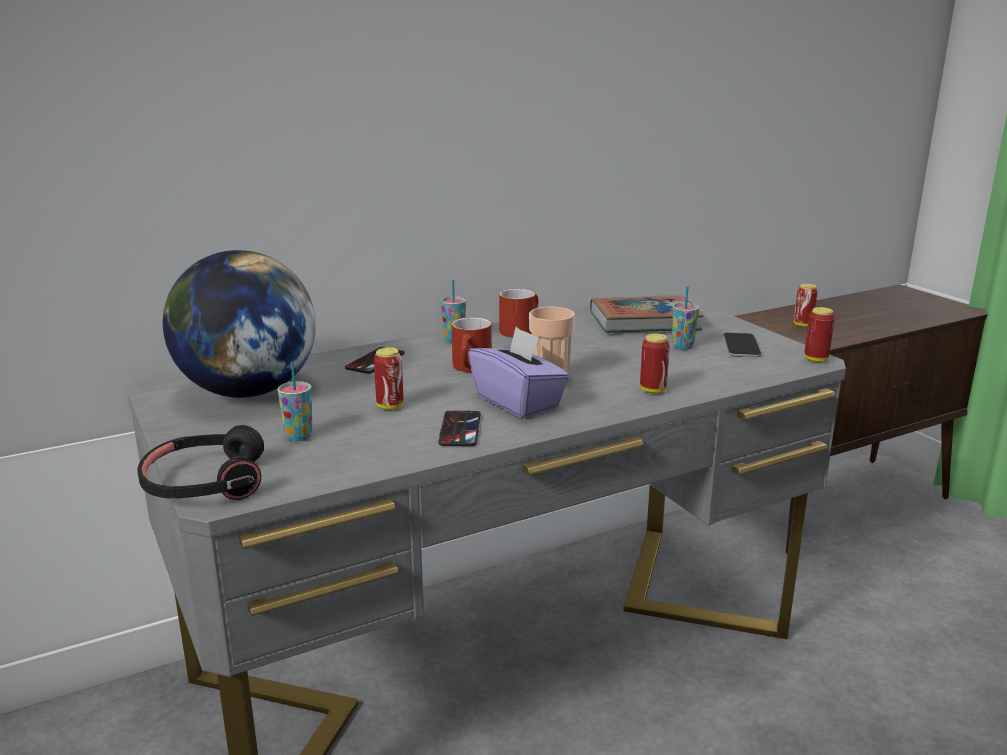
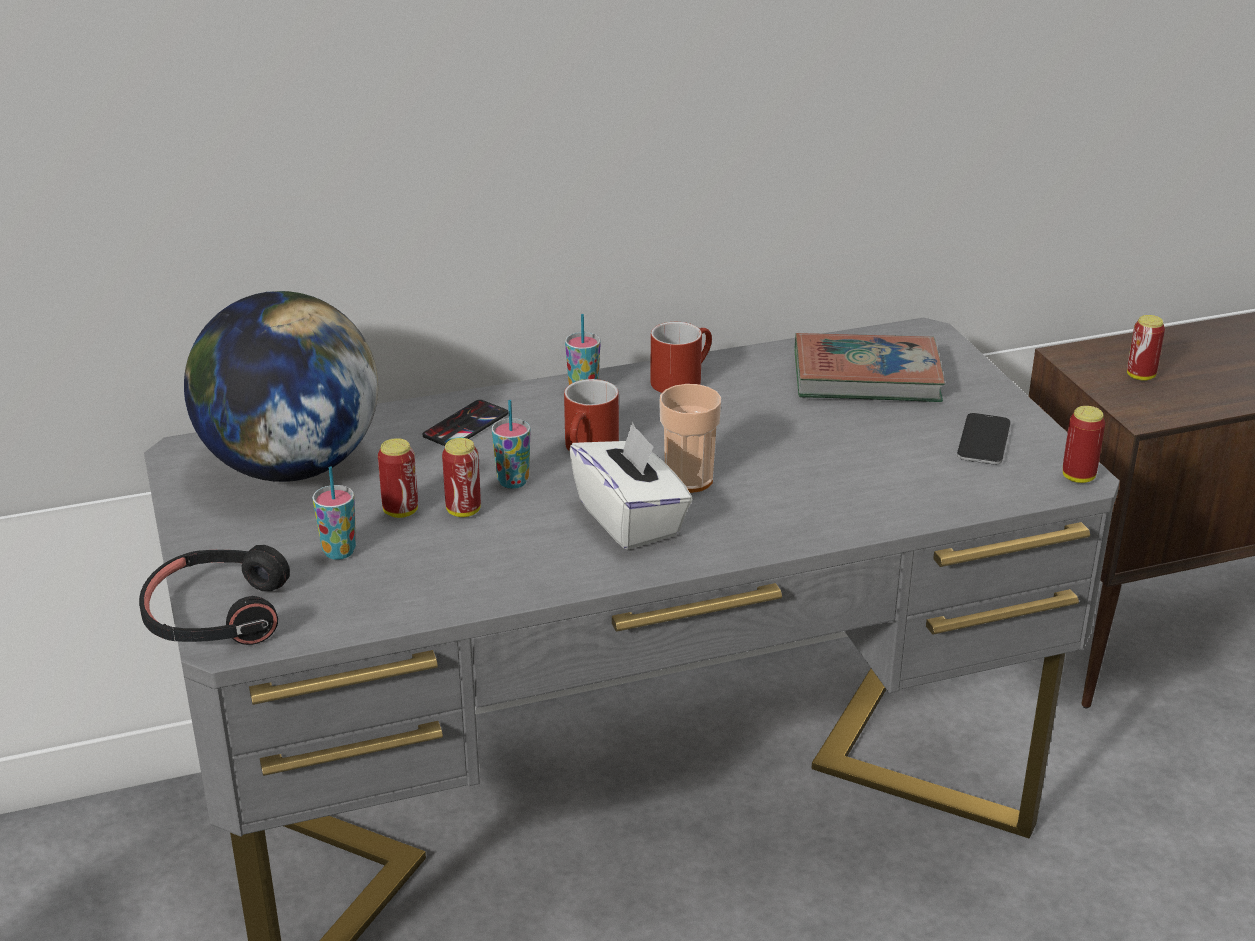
camera: 10 degrees right, 10 degrees up
phone [438,411,481,446] -> none
purple tissue box [468,327,570,419] -> white tissue box [569,422,692,550]
can [640,333,670,393] -> can moved to [378,438,418,518]
cup [672,286,699,350] -> cup moved to [491,400,531,489]

